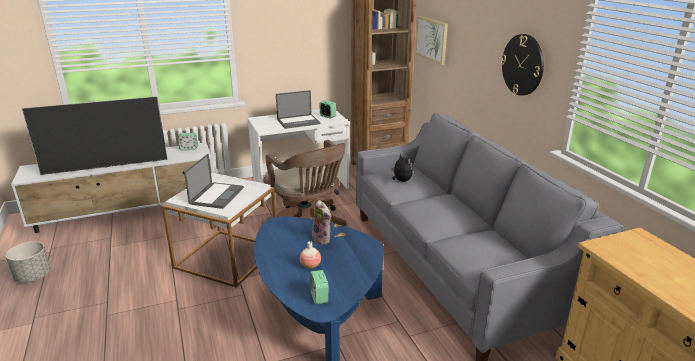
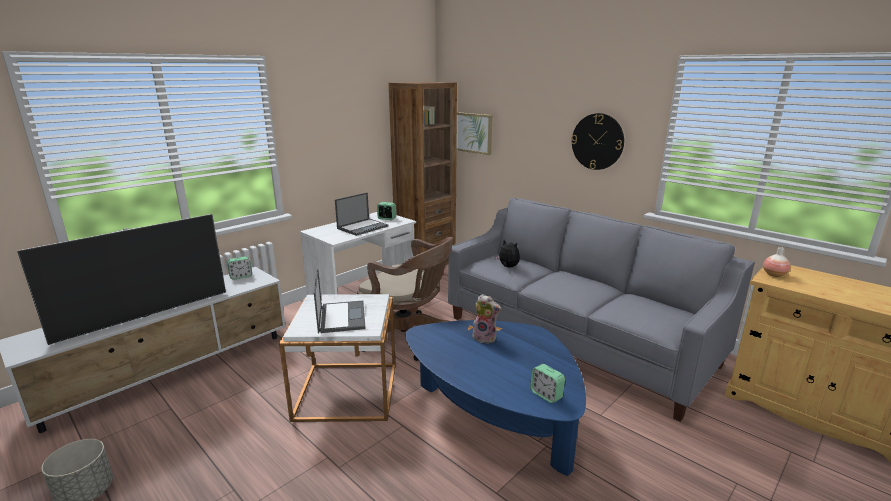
camera: 25 degrees left, 5 degrees down
vase [300,241,321,269] -> vase moved to [763,247,790,277]

